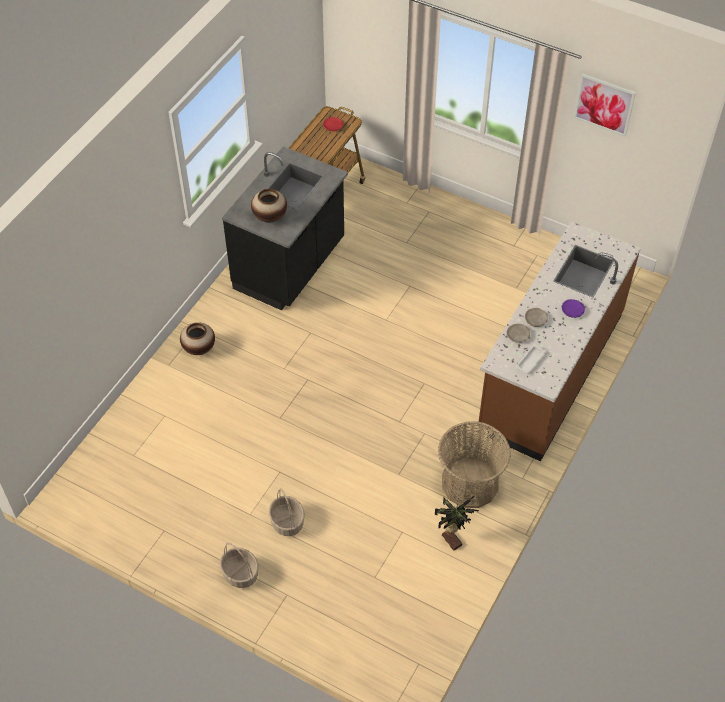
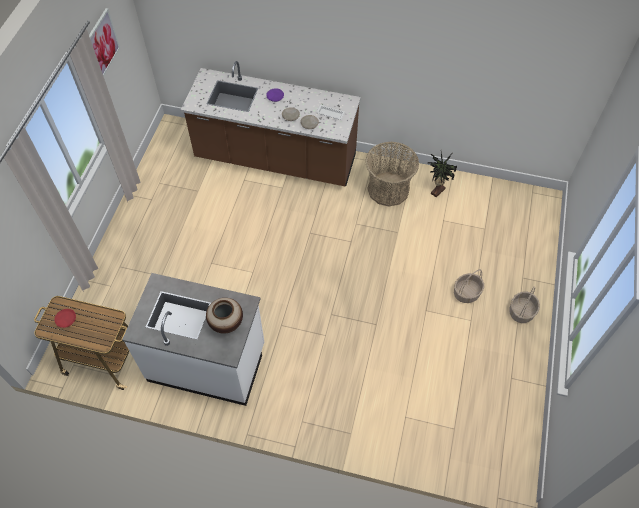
camera: 105 degrees left, 5 degrees up
vase [180,322,215,355] -> none
black counter [222,146,348,311] -> white counter [122,273,264,406]

